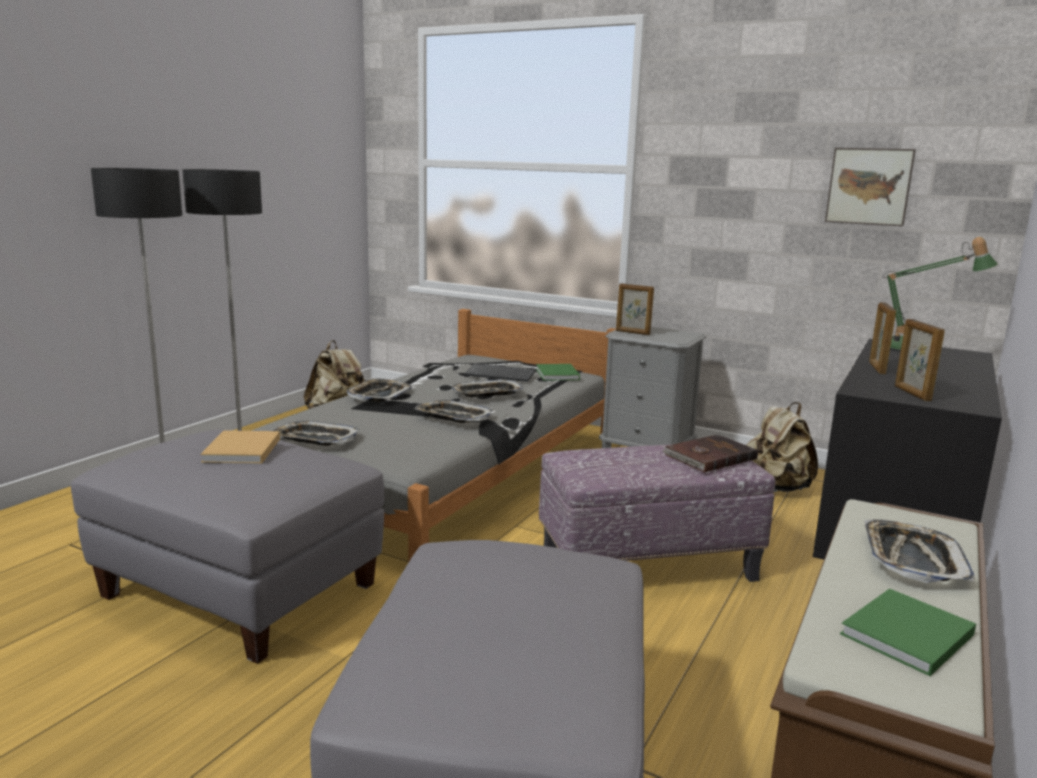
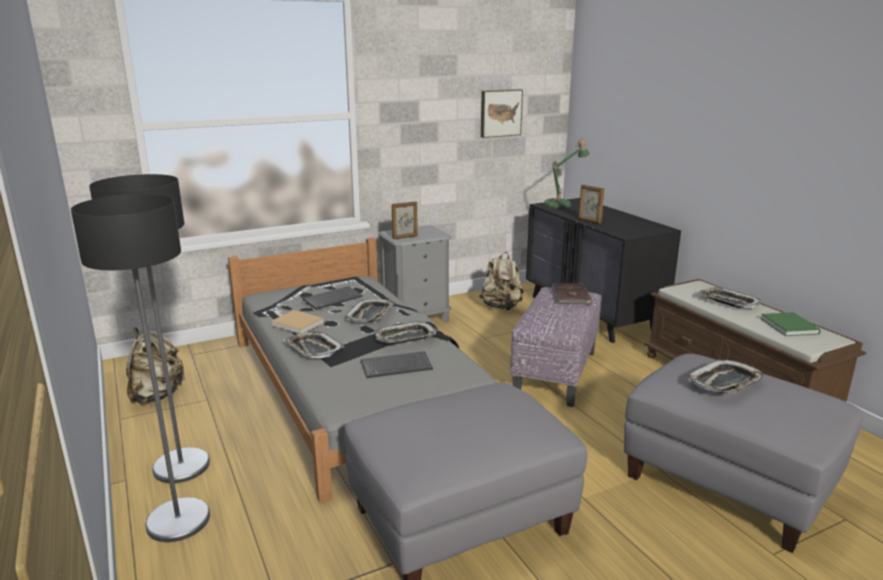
camera: 55 degrees left, 5 degrees up
beige book [200,430,280,463] -> beige book moved to [271,310,324,334]
tray [272,421,359,446] -> tray moved to [688,360,765,393]
green book [536,364,580,380] -> none
picture frame [895,319,944,401] -> none
none -> keyboard [361,351,433,378]

